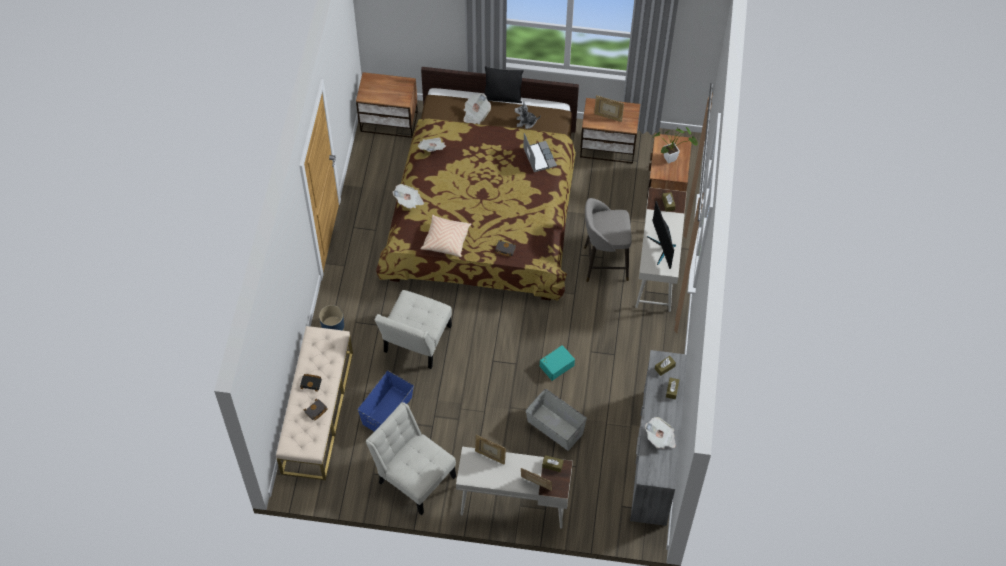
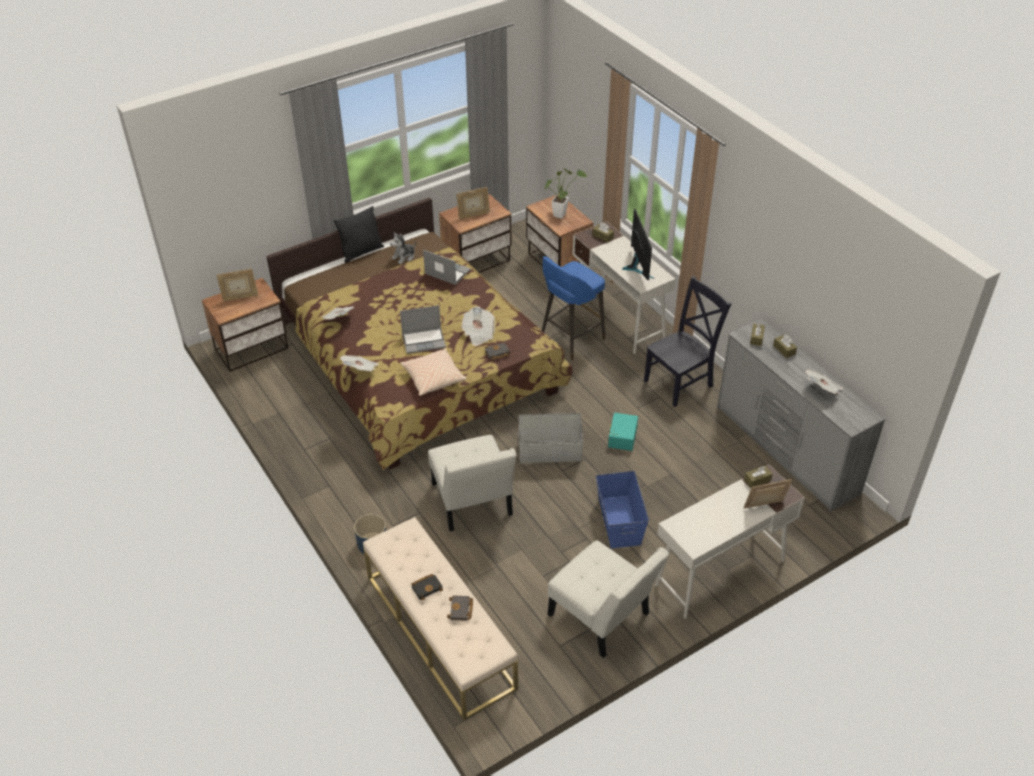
camera: 40 degrees left, 15 degrees down
blue storage box [357,371,414,431] -> blue storage box moved to [596,471,649,548]
white chair [366,402,456,515] -> white chair turned 135 degrees counterclockwise [548,541,669,658]
newspaper [463,94,491,125] -> newspaper moved to [461,307,495,346]
picture frame [475,435,506,465] -> picture frame moved to [216,269,258,301]
grey storage box [526,389,587,451] -> grey storage box moved to [518,413,583,463]
grey stool [584,198,632,282] -> blue stool [542,256,605,360]
monitor [647,201,676,269] -> monitor turned 135 degrees counterclockwise [622,209,654,280]
none -> laptop [400,305,446,354]
none -> black chair [644,276,731,407]

